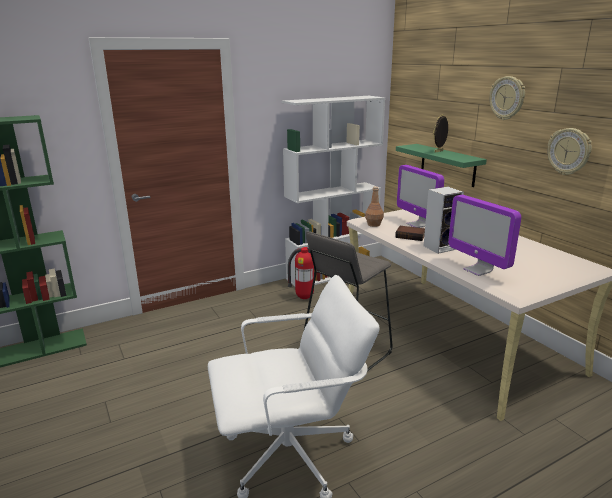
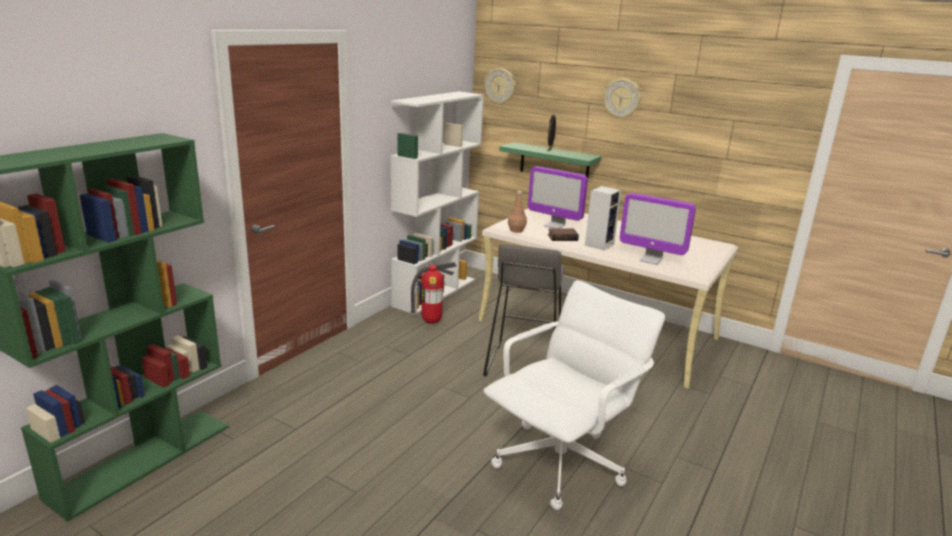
camera: 30 degrees left, 0 degrees up
wall clock [547,128,592,175] -> wall clock moved to [484,68,516,105]

